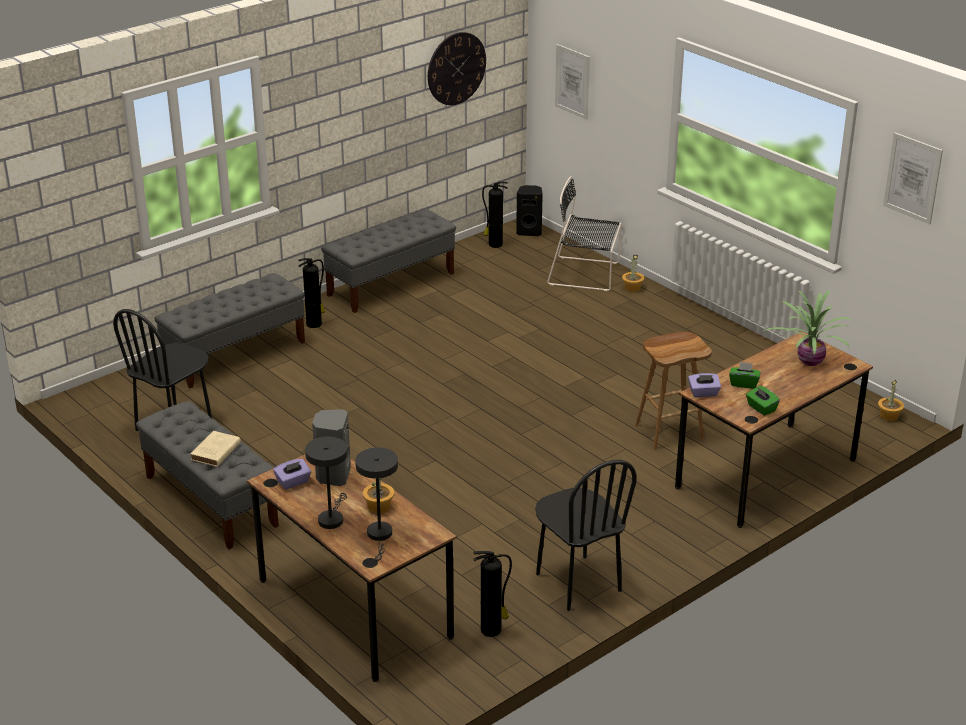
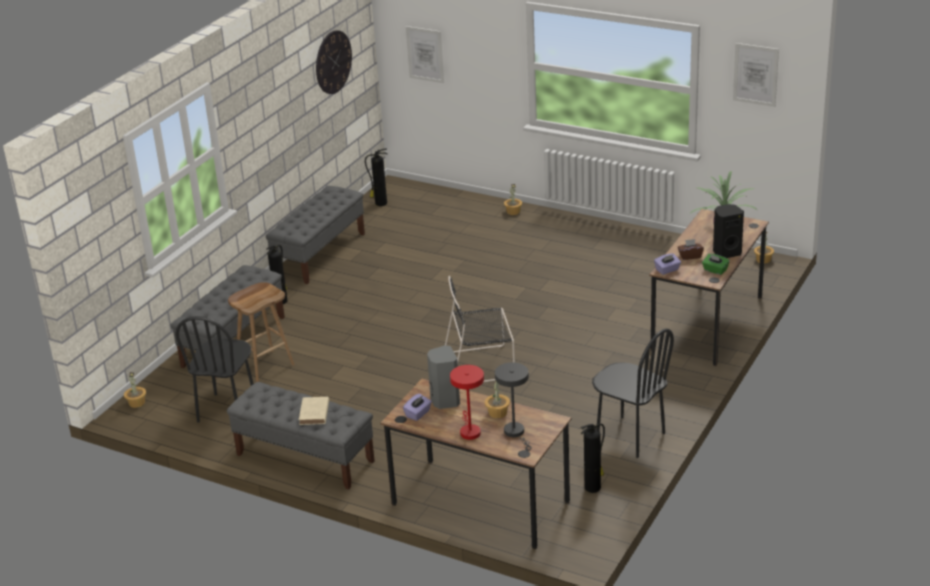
camera: 20 degrees left, 0 degrees up
grey table lamp [305,436,348,529] -> red table lamp [450,365,484,440]
black speaker [516,185,543,236] -> black speaker moved to [713,204,744,258]
black chair [547,176,622,291] -> black chair moved to [445,276,515,382]
brown stool [635,332,712,449] -> brown stool moved to [228,282,294,382]
green tissue box [729,362,761,389] -> brown tissue box [678,239,704,260]
none -> potted plant [124,372,146,408]

